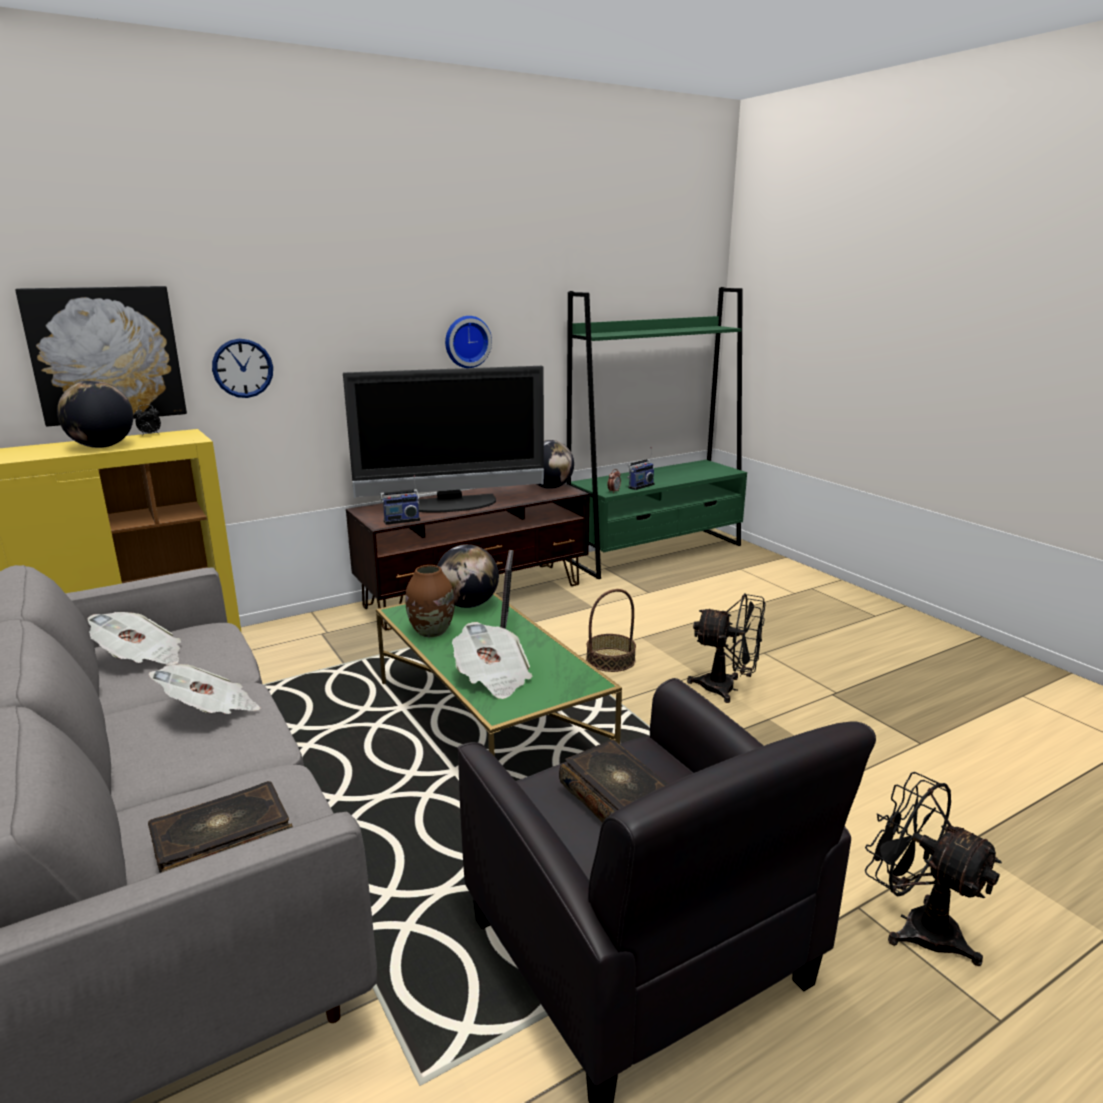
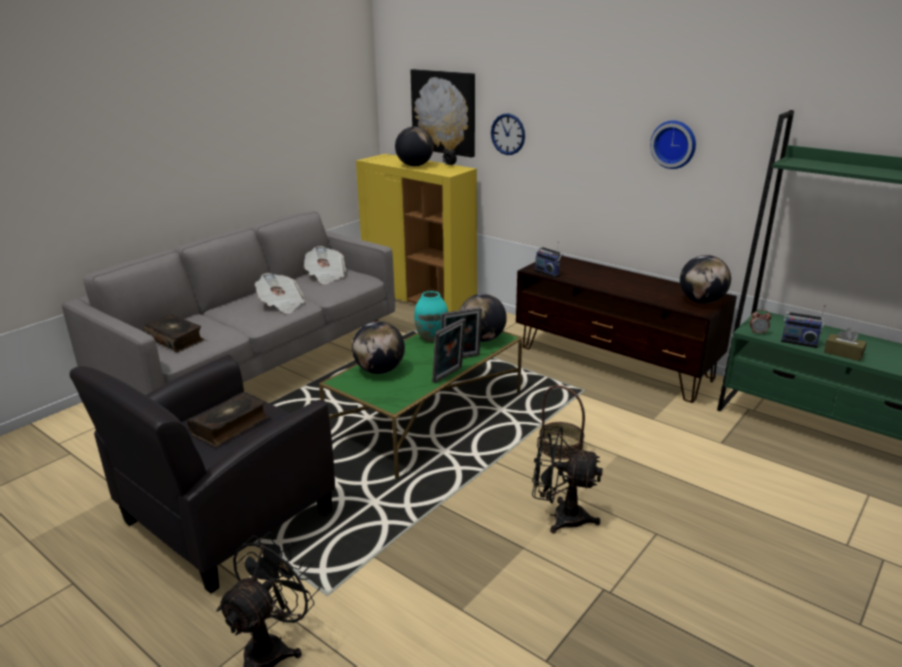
camera: 70 degrees right, 5 degrees up
television [343,366,544,513] -> none
brown vase [405,565,455,637] -> turquoise vase [414,291,448,342]
newspaper [452,622,532,699] -> globe [352,321,405,374]
black fan [687,594,765,703] -> black fan turned 105 degrees clockwise [532,425,603,534]
none -> picture frame [432,318,466,383]
none -> brown tissue box [824,328,867,361]

